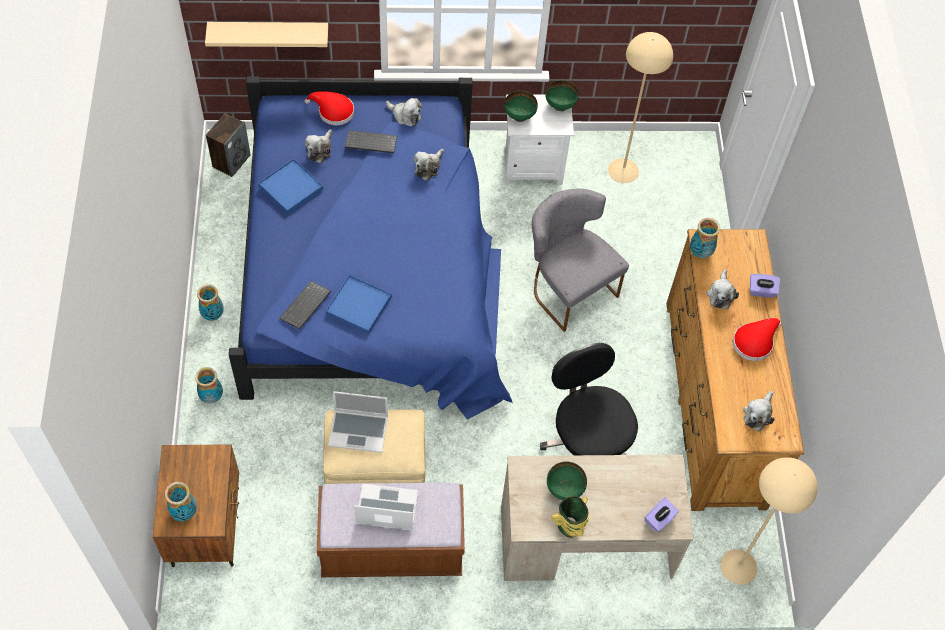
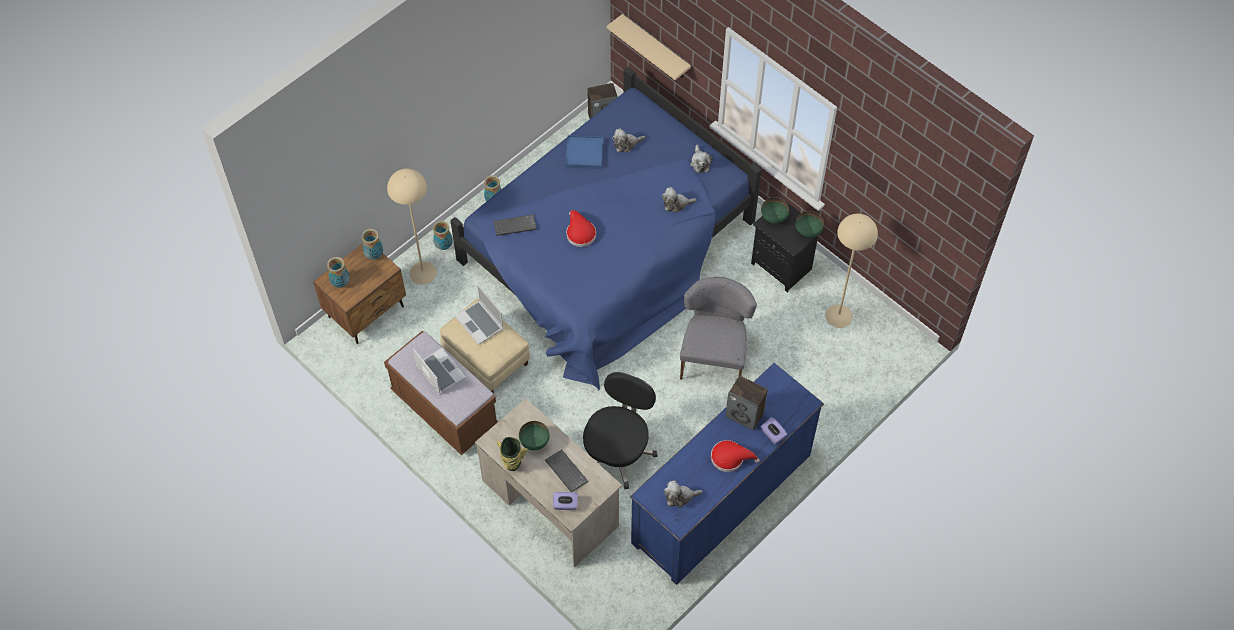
camera: 50 degrees right, 0 degrees up
red hat [305,91,354,125] -> red hat moved to [566,210,596,247]
blue tray [326,275,392,334] -> none
keyboard [345,130,397,153] -> keyboard moved to [545,449,588,492]
white nightstand [505,94,574,185] -> black nightstand [751,199,824,293]
brown dresser [666,229,804,511] -> blue dresser [630,363,824,585]
vase [690,218,720,258] -> vase moved to [361,229,383,260]
plush toy [706,269,739,309] -> speaker [725,375,768,431]
beige floor lamp [720,457,818,585] -> beige floor lamp moved to [387,169,437,284]

